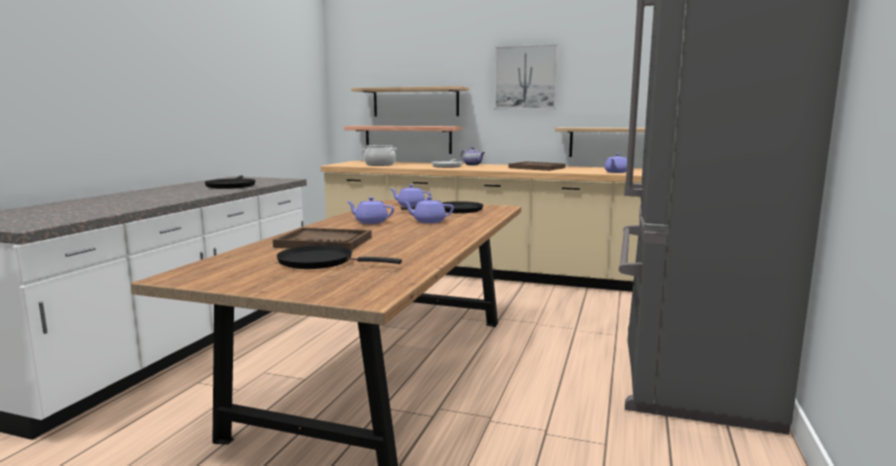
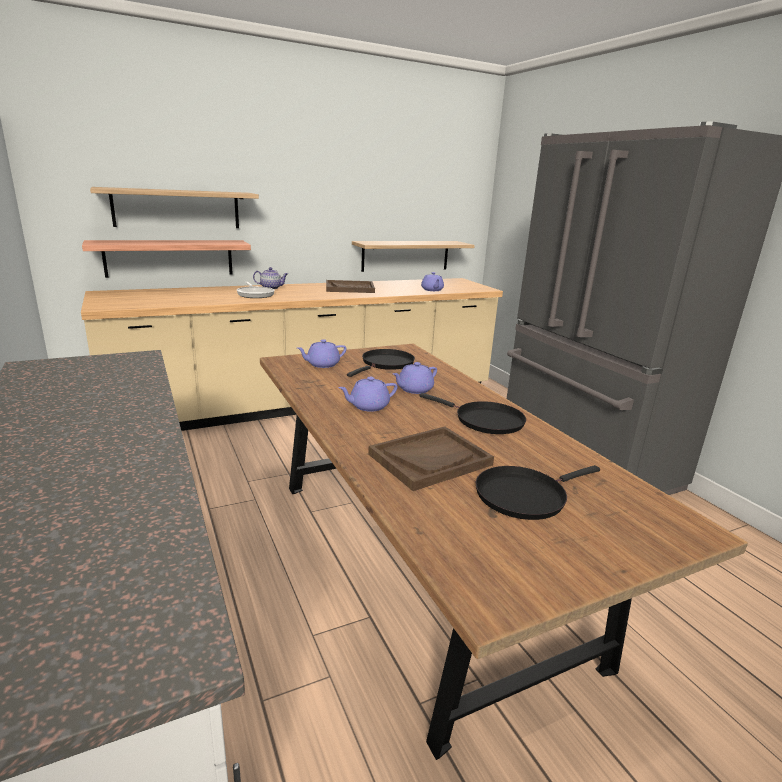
camera: 45 degrees left, 10 degrees up
black frying pan [205,175,256,189] -> black frying pan moved to [419,393,526,434]
cooking pot [363,145,397,166] -> none
picture [494,44,558,109] -> none

